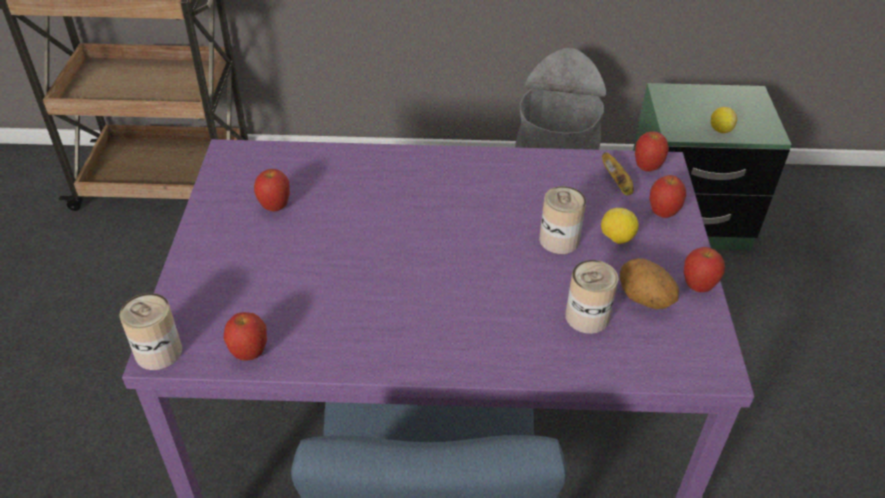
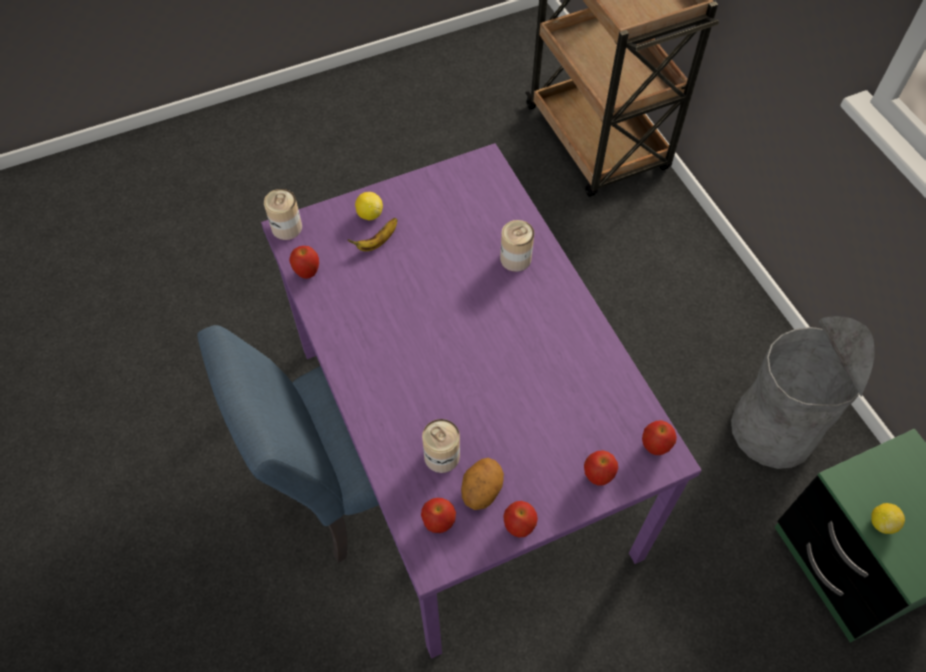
camera: 65 degrees right, 15 degrees up
apple [254,169,290,211] -> apple moved to [421,498,456,533]
can [539,186,586,254] -> can moved to [500,220,534,272]
lemon [601,208,639,244] -> lemon moved to [355,192,383,220]
banana [602,152,634,195] -> banana moved to [348,218,397,251]

